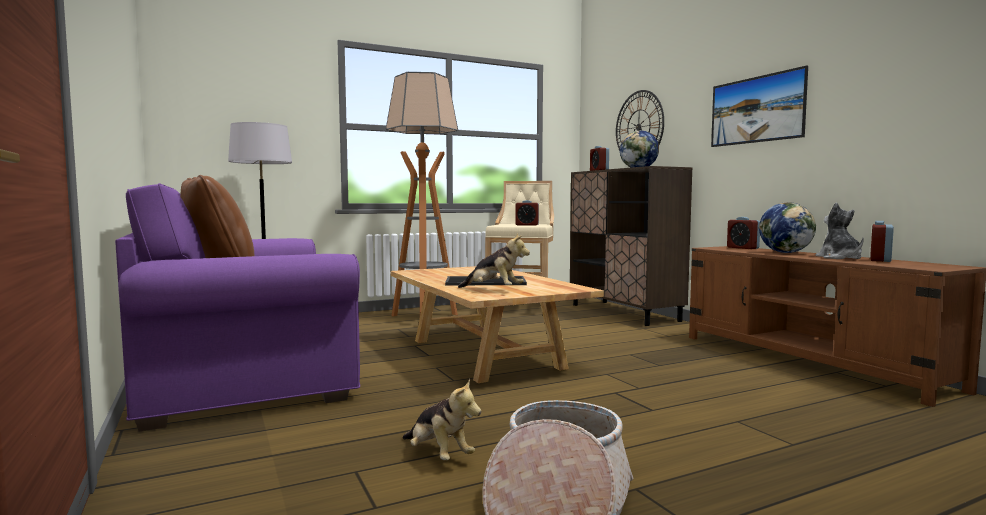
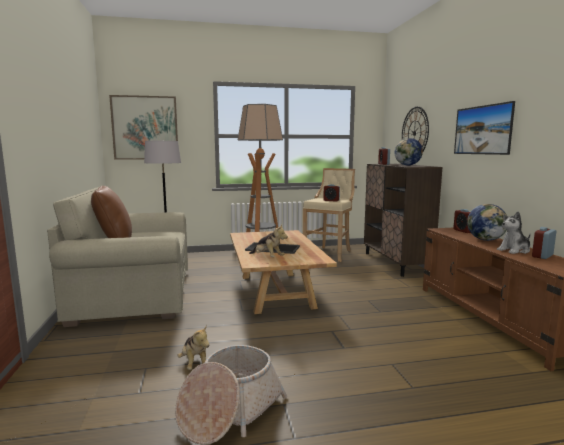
camera: 15 degrees right, 5 degrees up
purple sofa [115,183,360,431] -> beige sofa [47,187,188,327]
plush toy [816,203,864,259] -> plush toy turned 120 degrees counterclockwise [497,211,531,254]
none -> picture [109,95,178,160]

